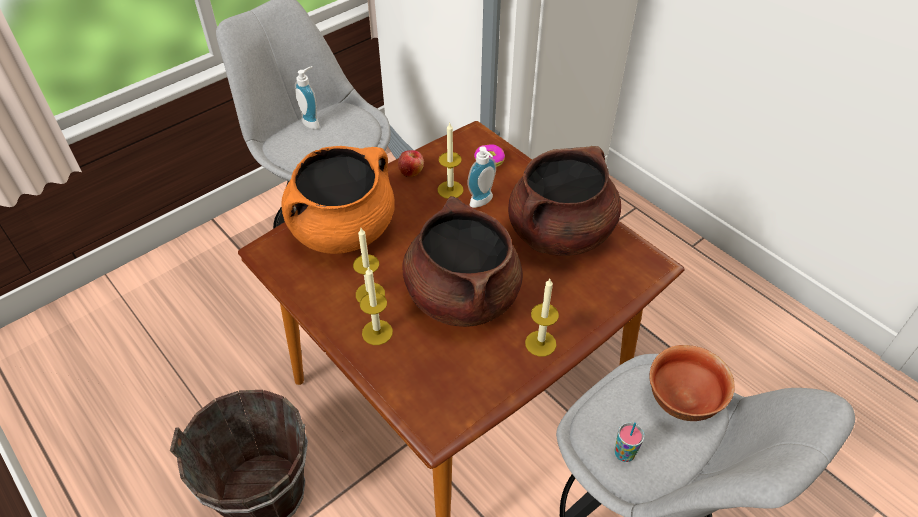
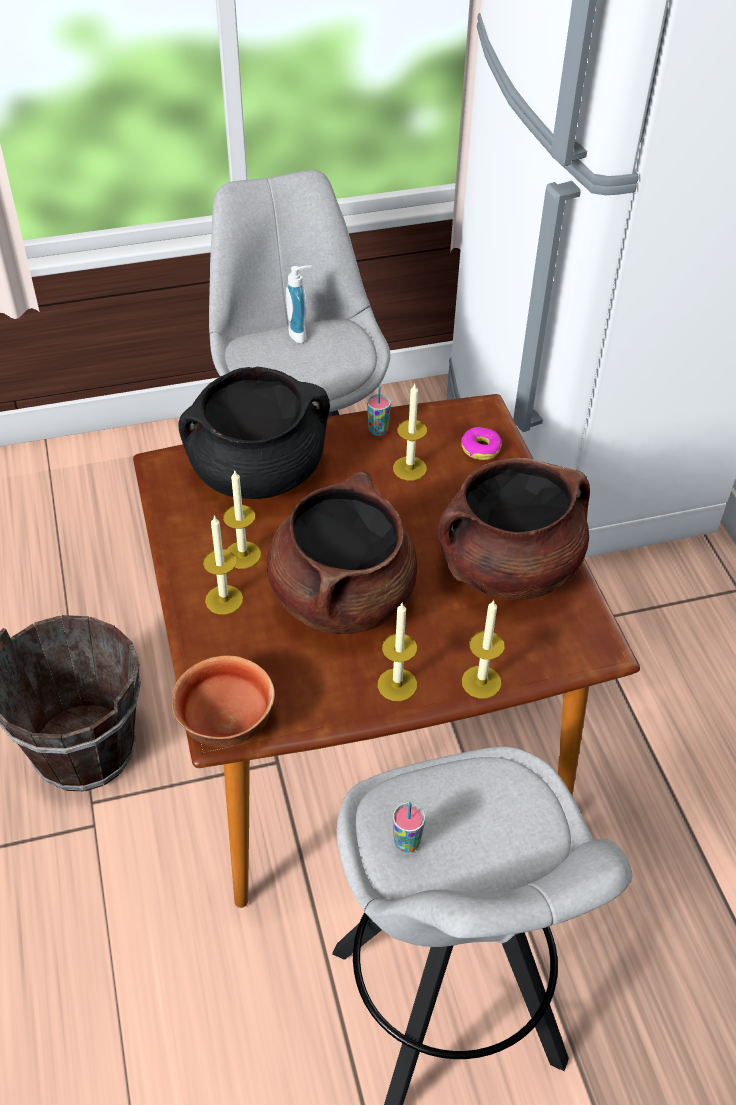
camera: 25 degrees right, 0 degrees up
orange cooking pot [281,146,395,254] -> black cooking pot [178,367,330,499]
apple [398,150,424,177] -> cup [367,386,391,436]
soap dispenser [468,146,496,208] -> none
bowl [649,345,735,421] -> bowl moved to [172,656,275,747]
none -> candle [462,600,505,699]

